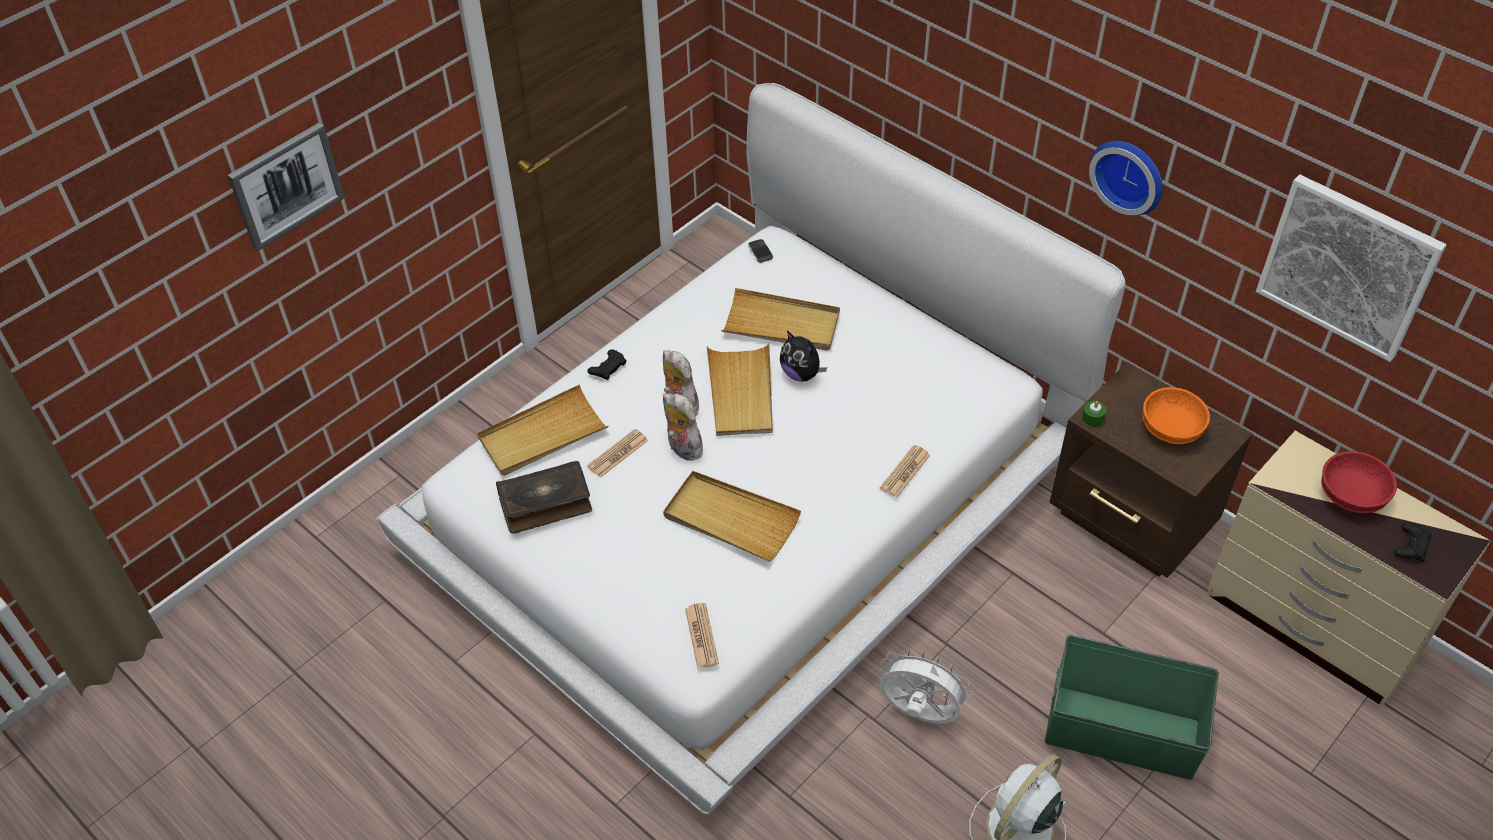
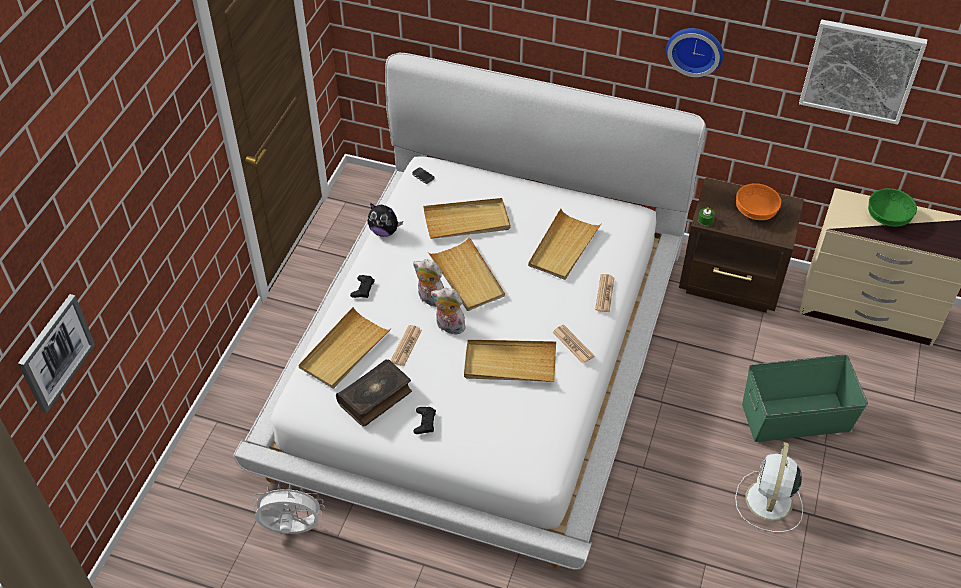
camera: 25 degrees left, 0 degrees up
picture [228,122,345,251] -> picture moved to [18,294,95,413]
newspaper [685,603,719,668] -> newspaper moved to [553,325,594,363]
plush toy [780,330,827,382] -> plush toy moved to [368,203,403,237]
white fan [879,648,973,724] -> white fan moved to [252,484,325,534]
red bowl [1321,451,1397,513] -> green bowl [868,188,917,227]
black game controller [1394,523,1432,561] -> black game controller moved to [414,407,436,434]
none -> beige tray [528,209,602,280]

